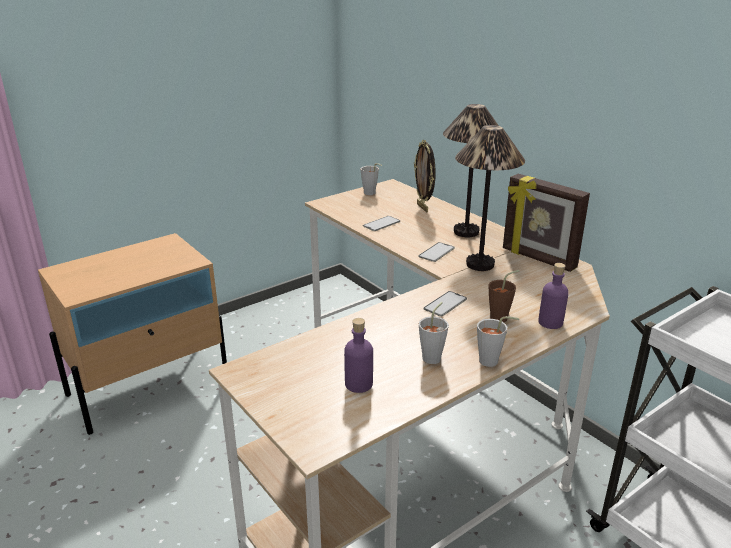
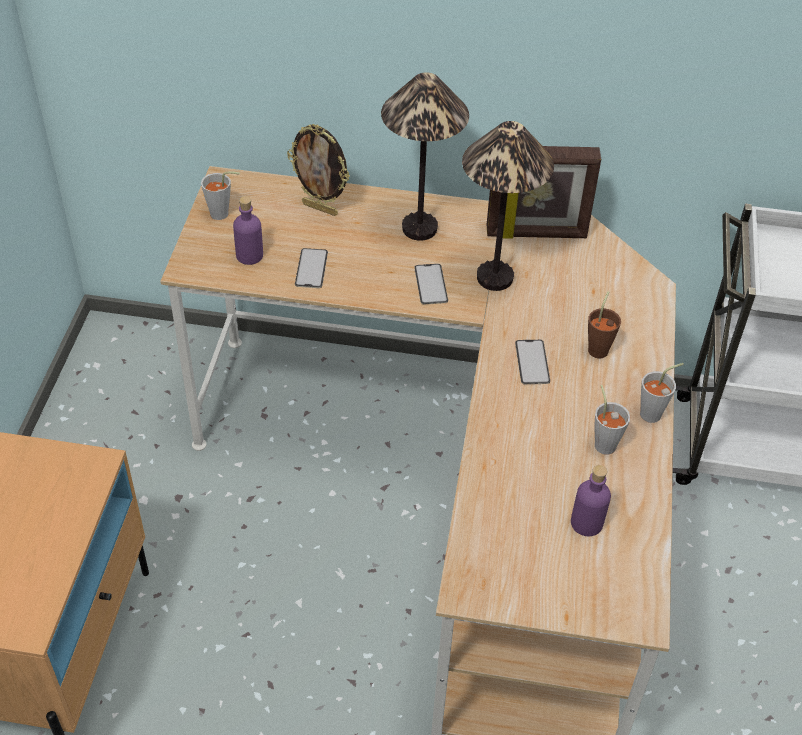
camera: 45 degrees left, 20 degrees up
purple bottle [538,263,569,329] -> purple bottle moved to [233,196,263,265]

